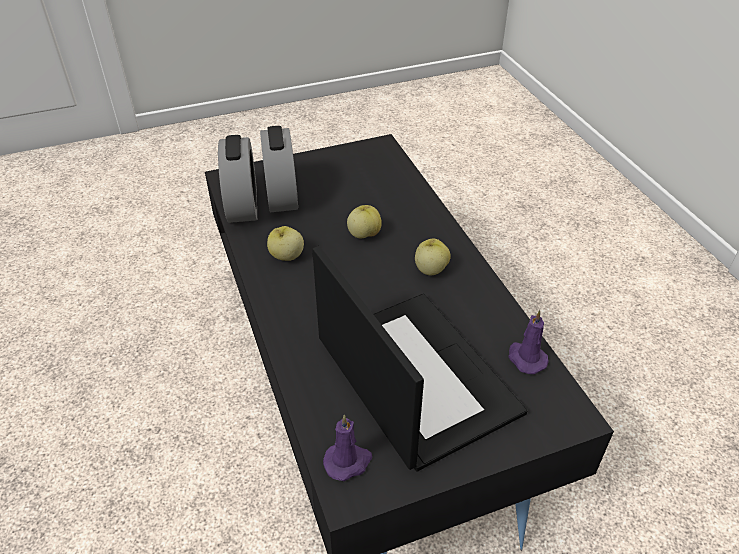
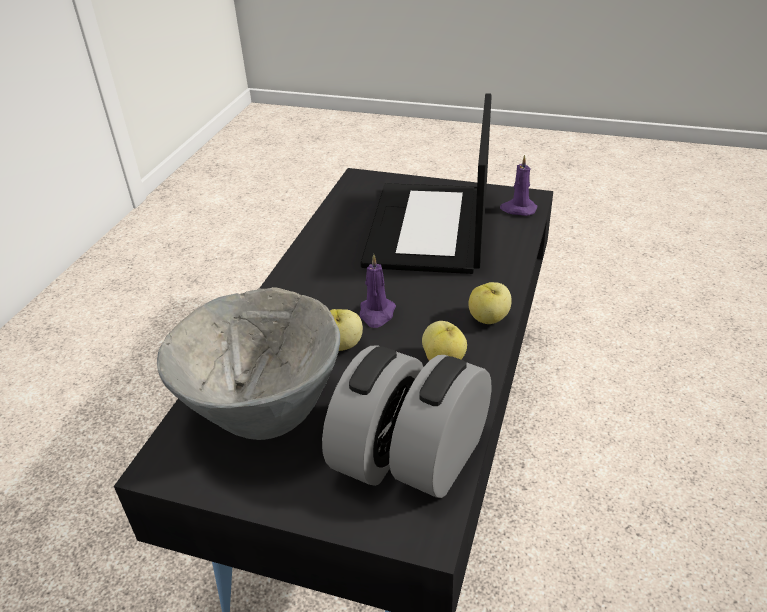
camera: 140 degrees left, 5 degrees down
apple [415,239,451,276] -> apple moved to [468,282,512,324]
purple candle [509,310,549,374] -> purple candle moved to [360,254,396,328]
none -> grey bowl [157,287,340,440]

